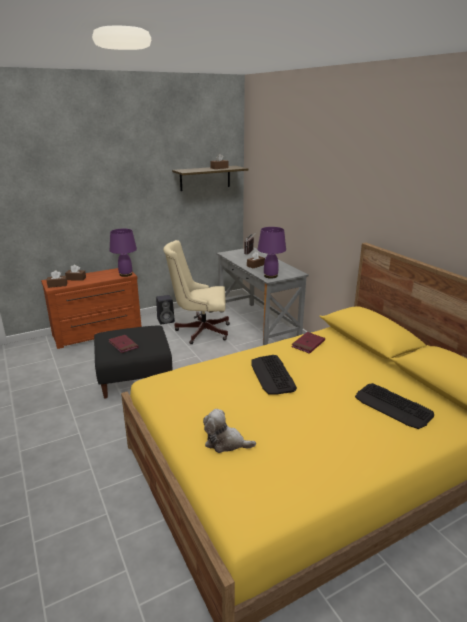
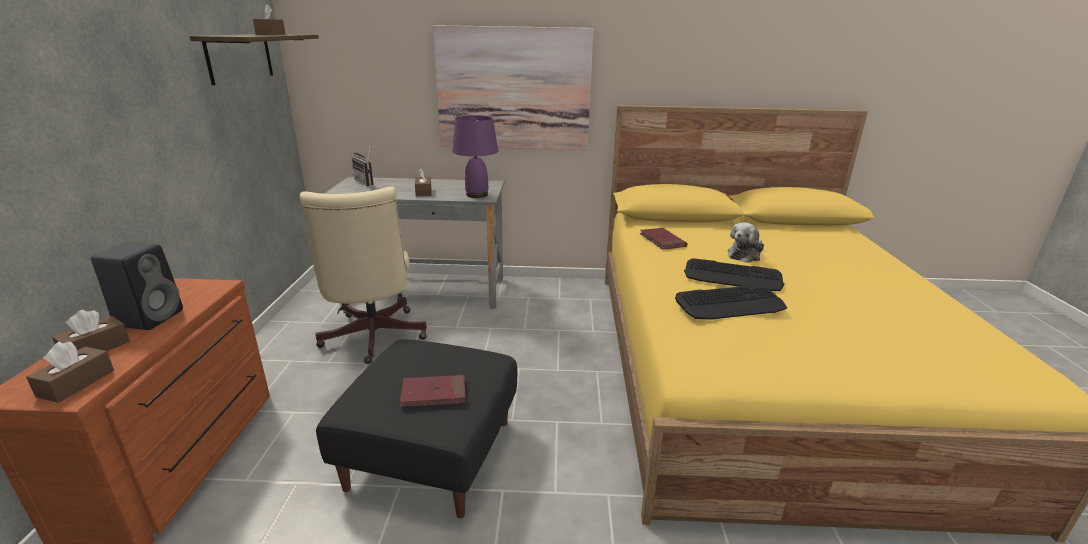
camera: 60 degrees left, 0 degrees up
purple table lamp [110,229,137,277] -> none
black speaker [156,295,175,324] -> black speaker moved to [91,242,183,330]
beige office chair [163,240,230,344] -> beige office chair turned 45 degrees counterclockwise [300,186,427,364]
plush toy [203,409,256,453] -> plush toy moved to [728,222,764,263]
keyboard [355,383,434,429] -> keyboard moved to [675,285,787,320]
none -> picture [433,25,594,150]

